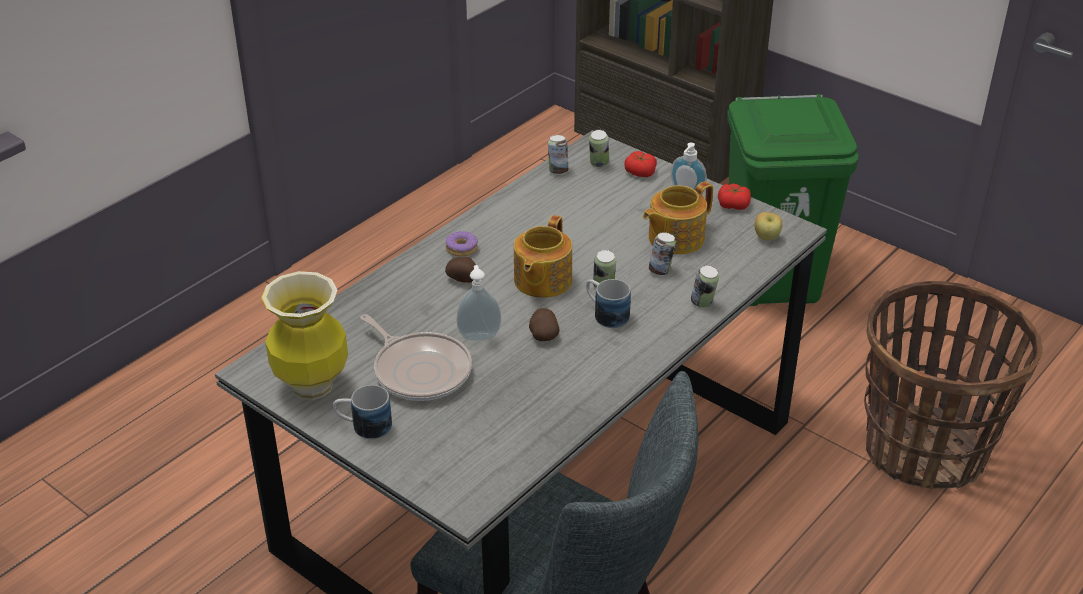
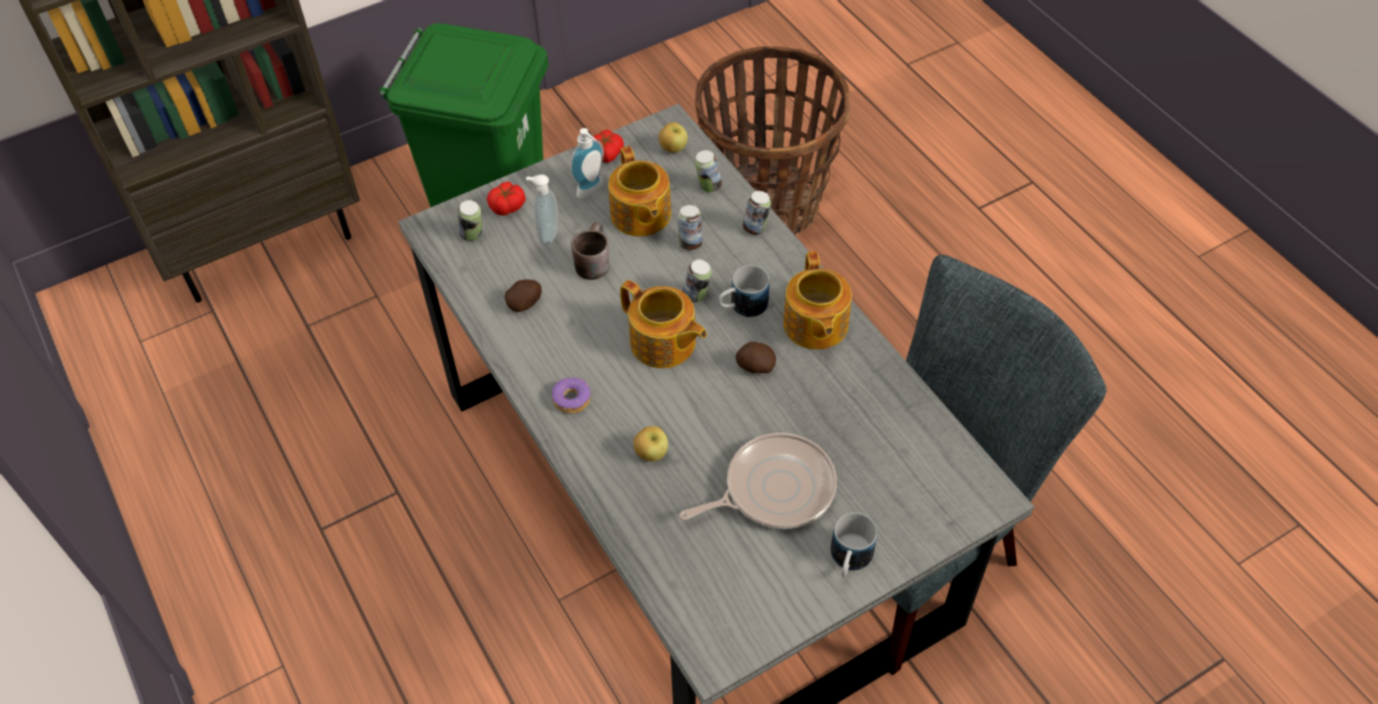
camera: 70 degrees left, 15 degrees up
vase [261,271,348,400] -> none
potato [445,257,476,283] -> potato moved to [505,280,542,312]
soap dispenser [456,265,501,341] -> soap dispenser moved to [526,174,558,246]
can [548,135,568,175] -> can moved to [695,150,722,192]
none -> brown mug [571,222,609,280]
none -> apple [633,426,668,461]
none -> teapot [783,251,852,350]

